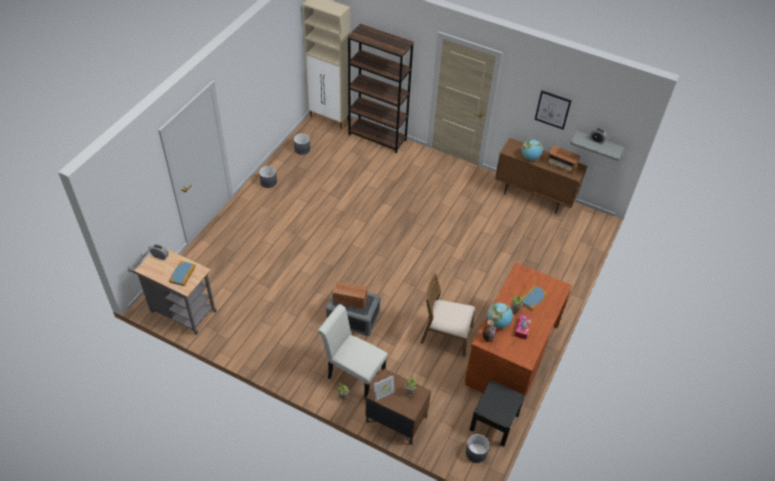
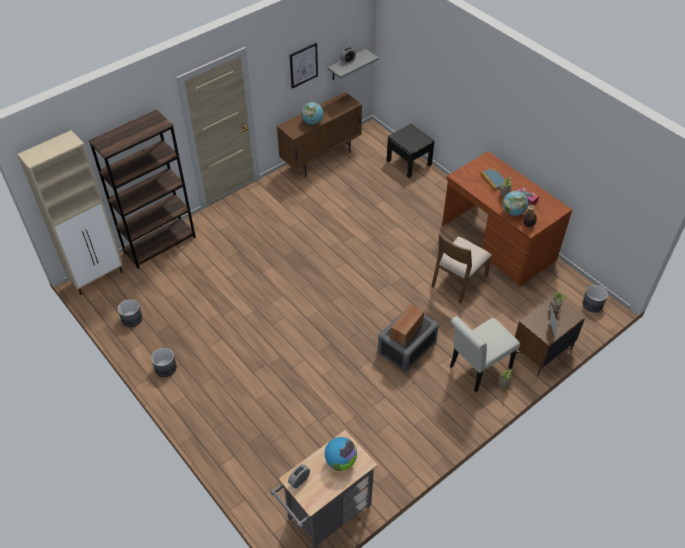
camera: 65 degrees left, 0 degrees up
book [169,261,196,286] -> globe [325,437,357,471]
black nightstand [470,380,525,447] -> black nightstand moved to [387,124,435,178]
radio [546,145,580,174] -> none

